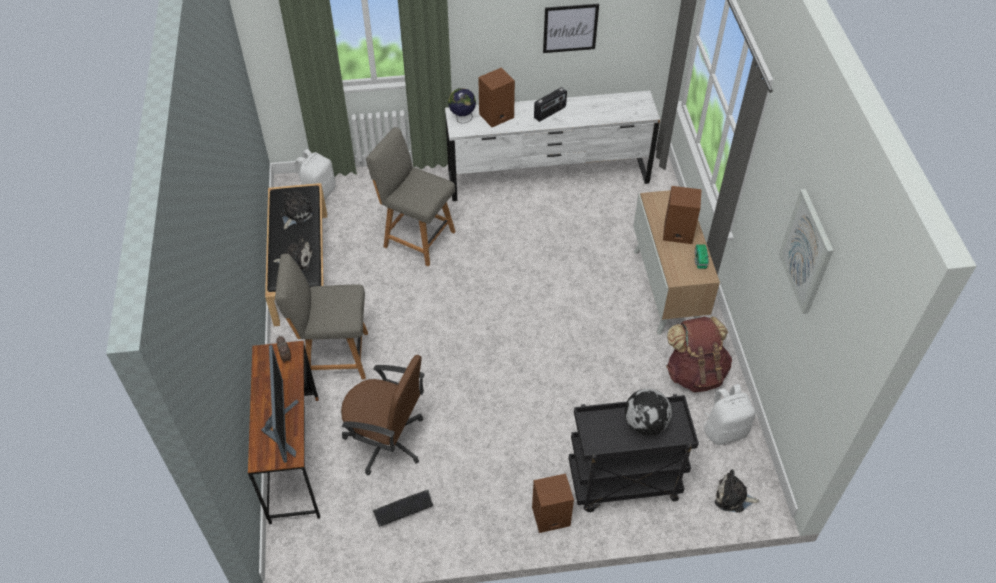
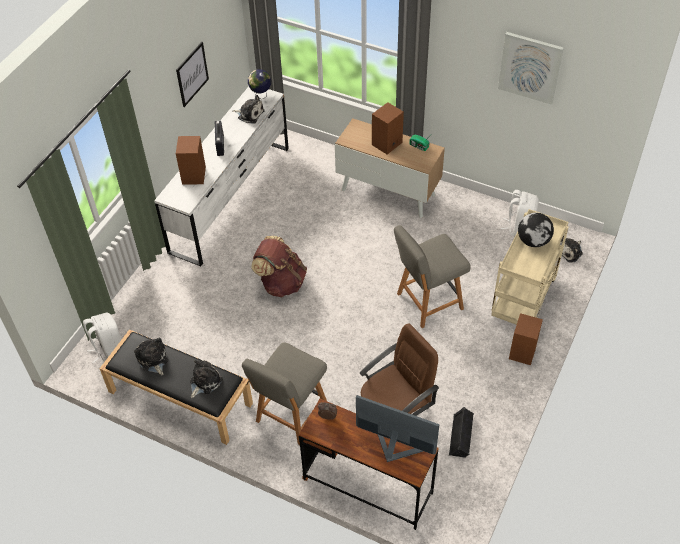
camera: 55 degrees left, 0 degrees up
grey chair [366,127,456,266] -> grey chair moved to [394,225,471,328]
globe [448,88,476,123] -> globe moved to [248,69,271,99]
black cart [569,394,699,512] -> beige cart [491,209,569,325]
brown backpack [666,317,732,392] -> brown backpack moved to [251,236,307,297]
none -> plush toy [233,95,265,124]

